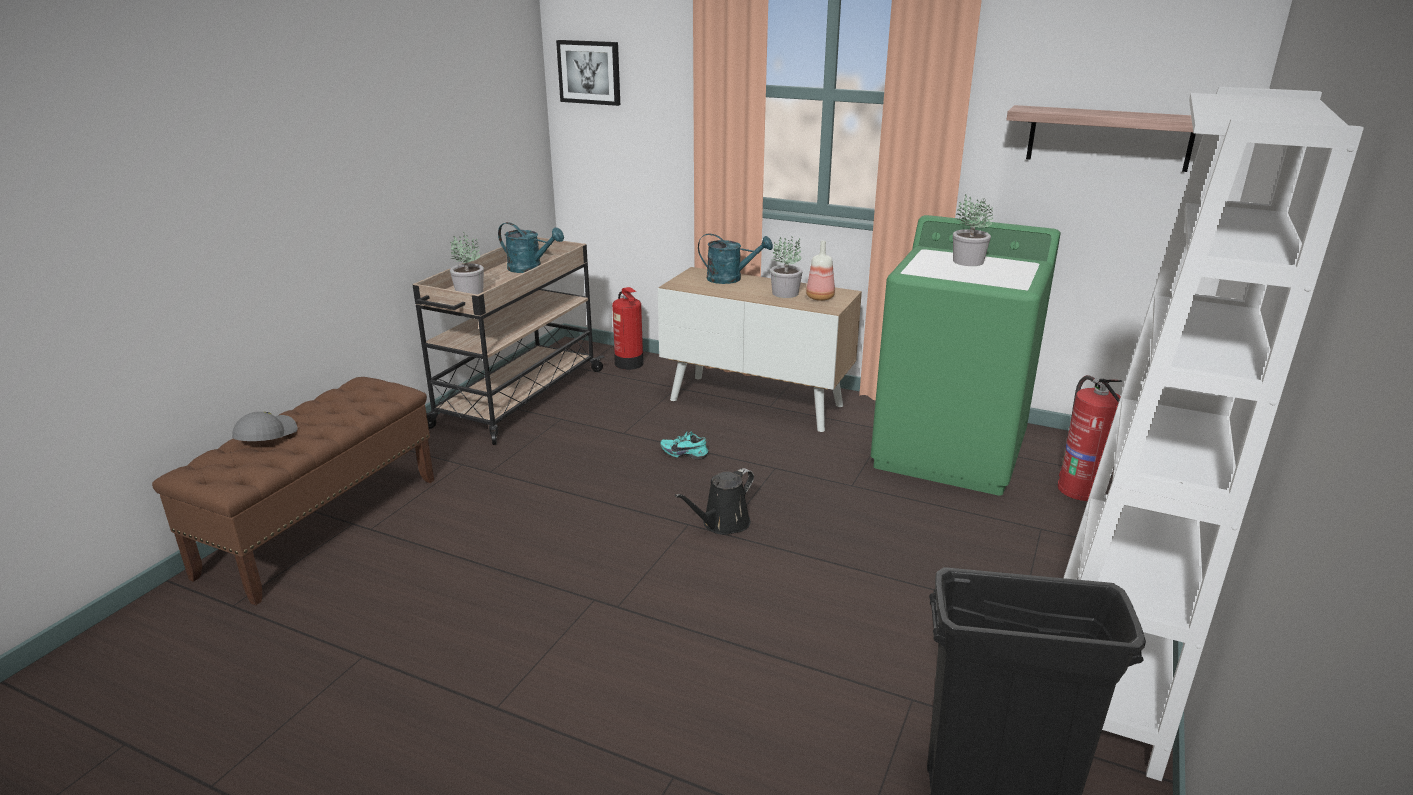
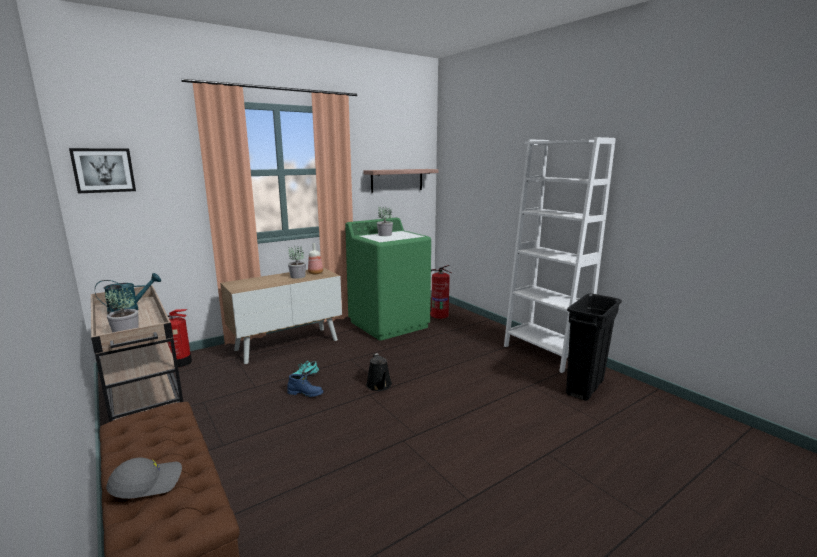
camera: 60 degrees left, 10 degrees down
grey cap [232,412,298,441] -> grey cap turned 105 degrees clockwise [106,457,182,499]
turquoise watering can [698,233,773,284] -> none
none -> blue boot [287,374,323,397]

